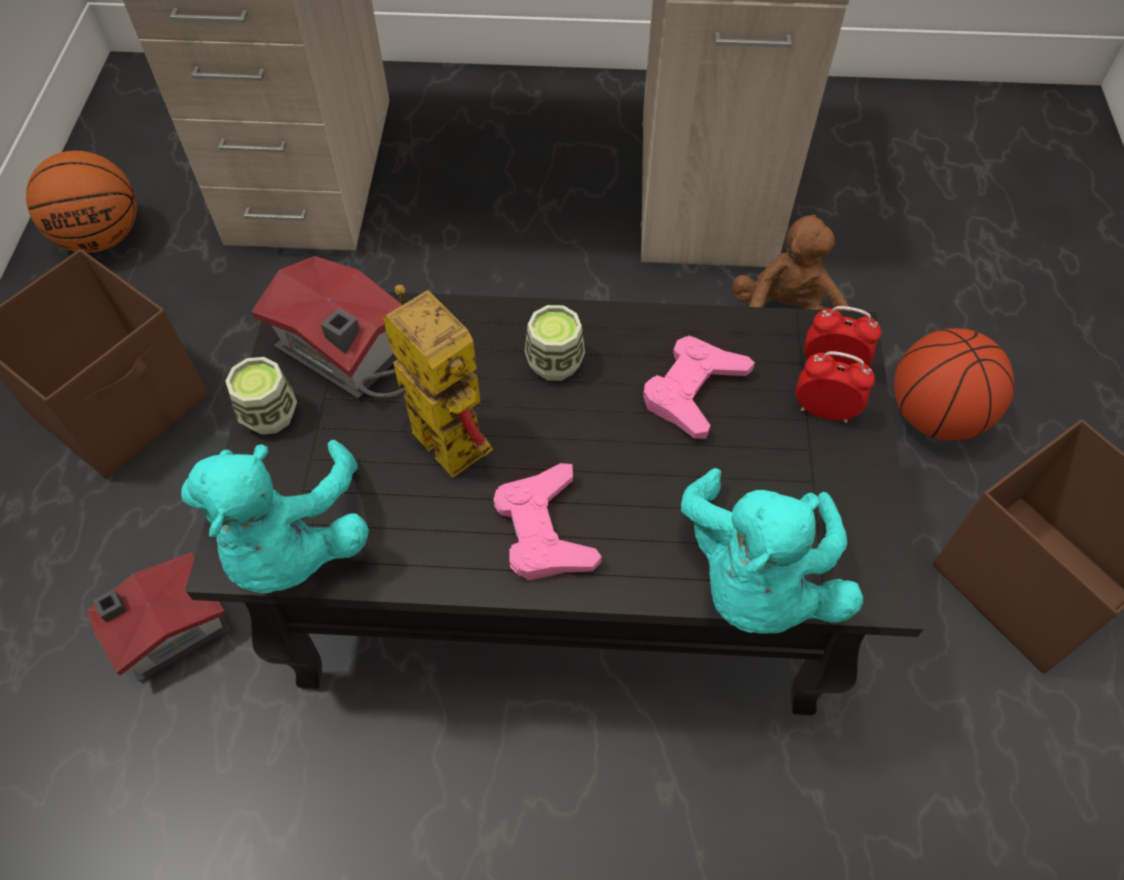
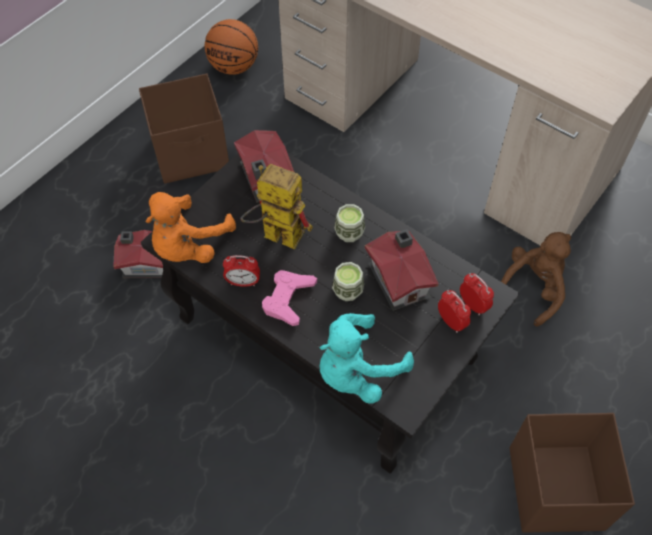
camera: 35 degrees right, 0 degrees up
turquoise plush toy [181,440,369,593] -> orange plush toy [145,192,236,263]
cup [225,357,297,435] -> cup moved to [332,262,364,301]
toy robot [358,285,493,478] -> toy robot turned 60 degrees counterclockwise [241,164,313,250]
pink game controller [643,336,755,439] -> toy house [365,229,439,311]
basketball [894,328,1014,440] -> none
none -> alarm clock [223,255,260,287]

